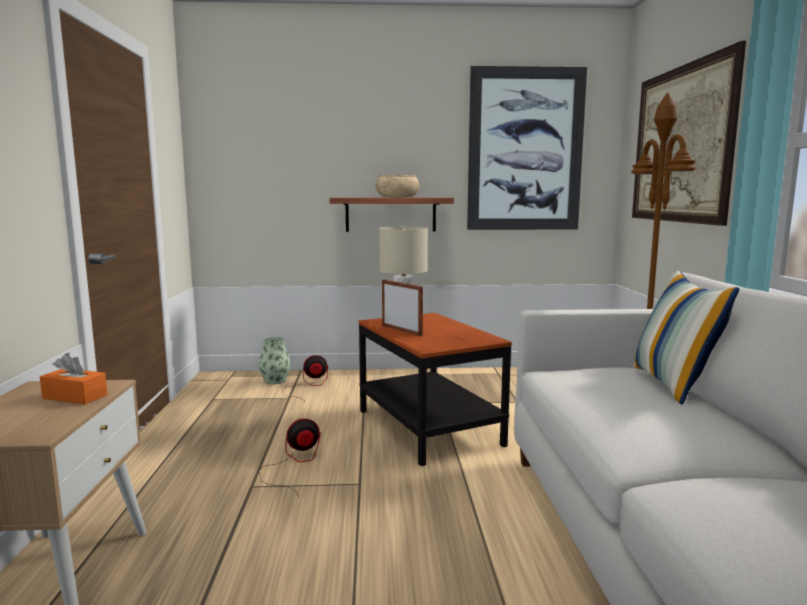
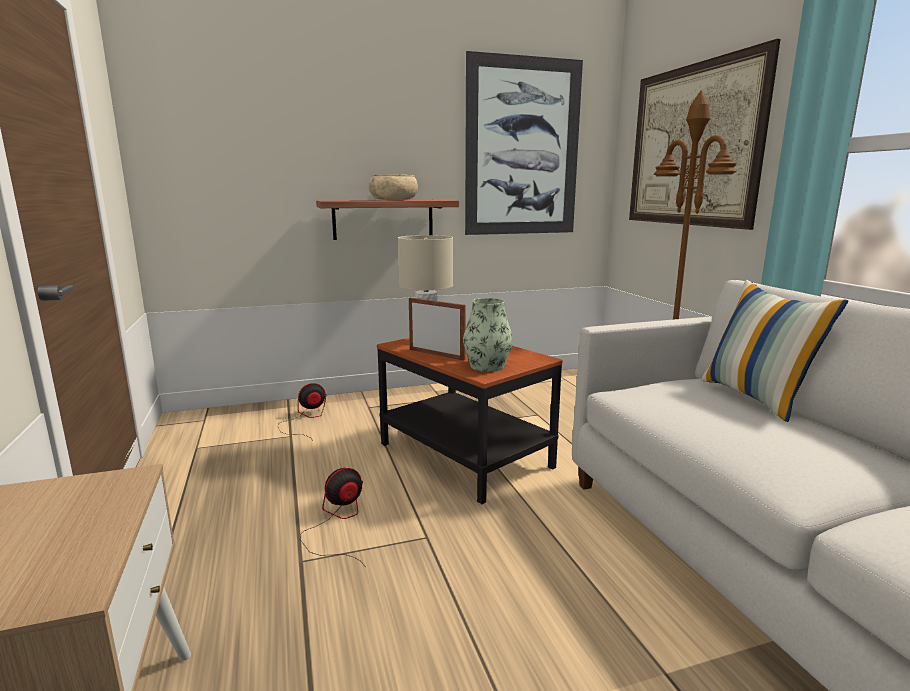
camera: 15 degrees left, 5 degrees up
orange tissue box [40,353,108,405] -> none
vase [259,337,291,384] -> vase moved to [463,298,513,372]

